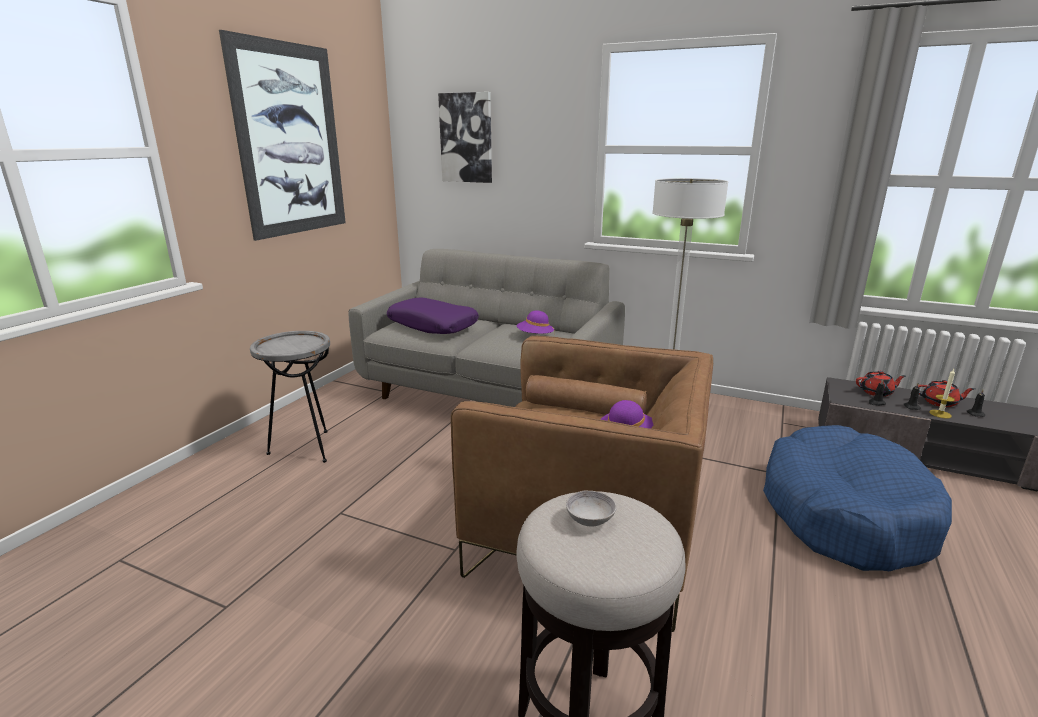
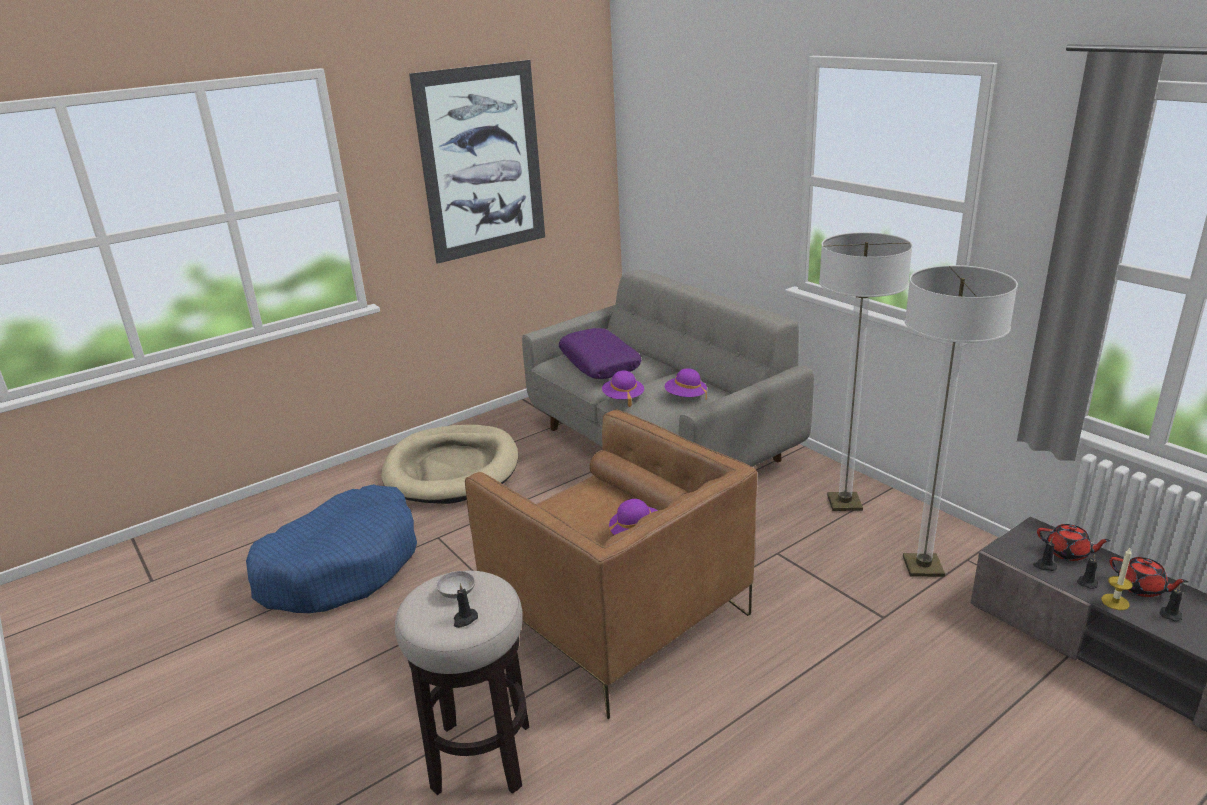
camera: 30 degrees right, 5 degrees up
grey side table [250,331,330,463] -> beige dog bed [381,425,518,504]
picture [438,92,492,183] -> none
blue dog bed [763,425,952,571] -> blue dog bed moved to [246,484,417,613]
none -> black candle [454,584,478,628]
none -> purple hat [602,370,644,407]
none -> floor lamp [903,265,1018,577]

